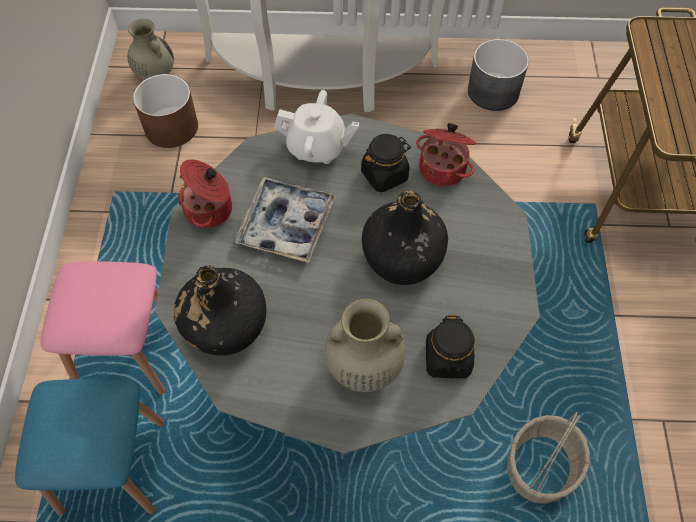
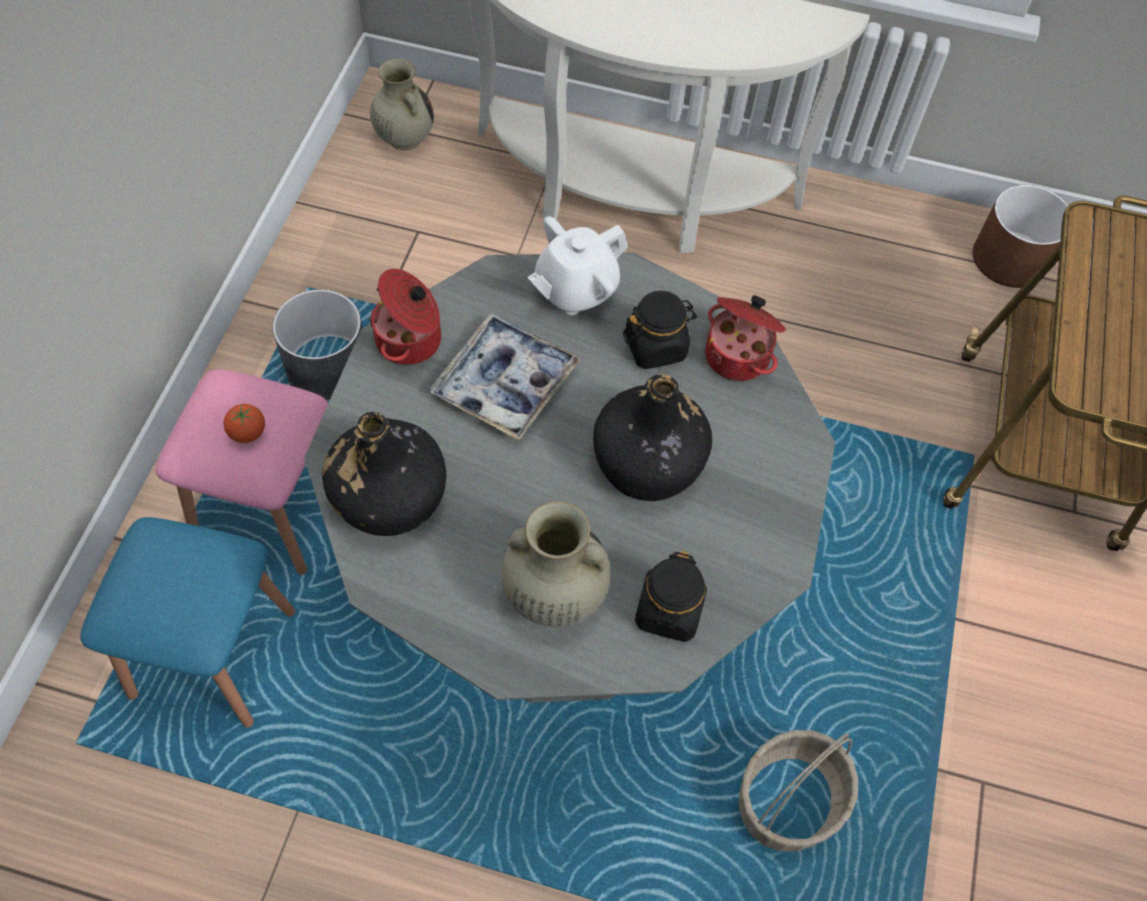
camera: 10 degrees right, 0 degrees up
brown planter [133,74,198,148] -> brown planter moved to [973,185,1068,288]
white teapot [274,90,359,164] -> white teapot turned 120 degrees clockwise [527,216,628,315]
grey planter [468,39,529,111] -> grey planter moved to [273,289,362,400]
none -> tomato [223,404,265,443]

